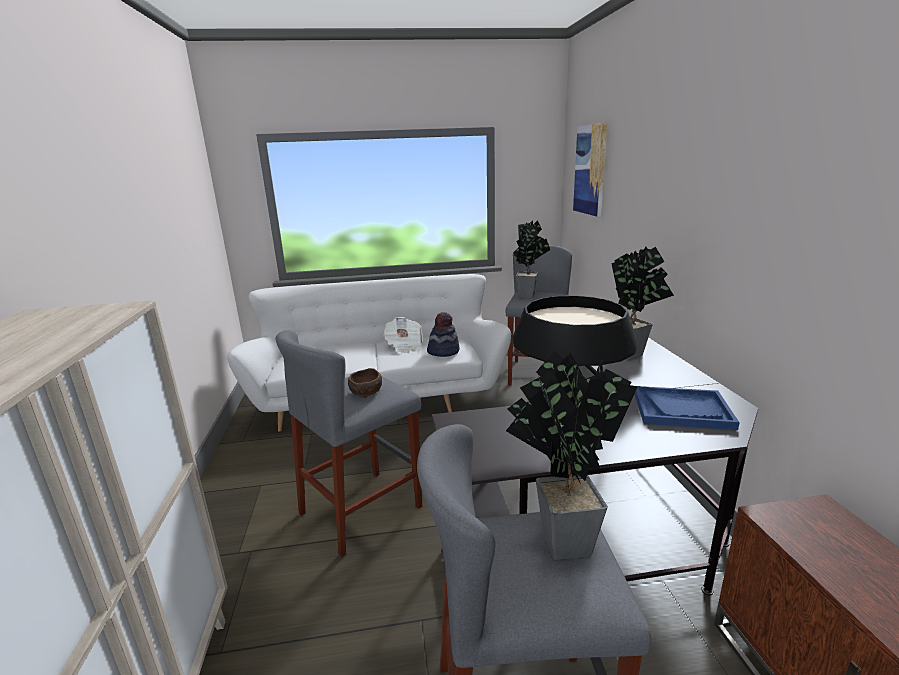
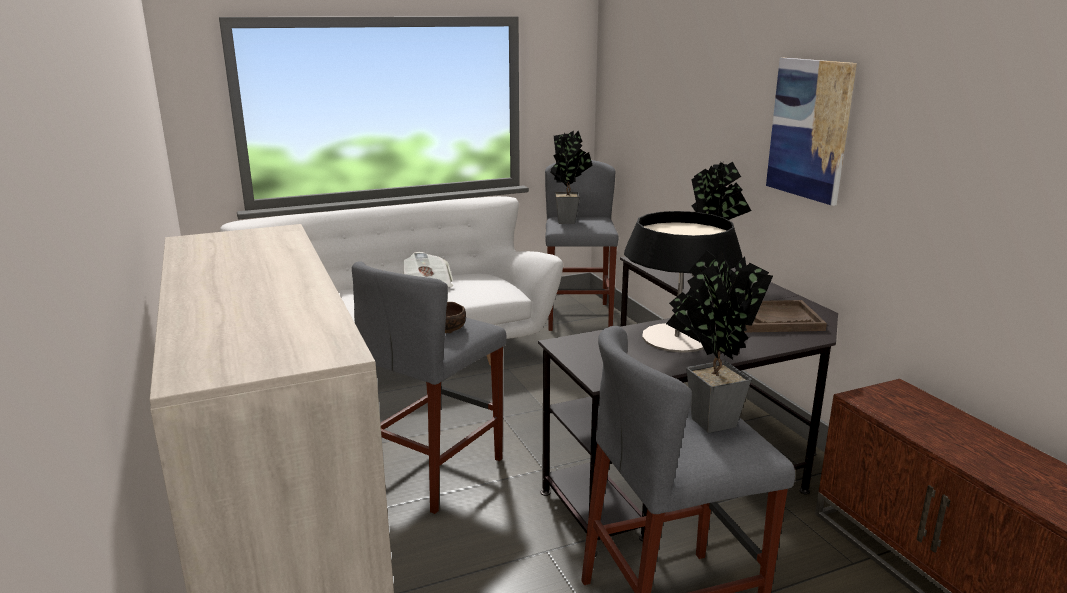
camera: 15 degrees left, 0 degrees up
hat [427,312,460,357] -> none
picture [573,123,608,217] -> picture moved to [766,58,857,206]
blue tray [634,386,740,430] -> brown tray [744,300,827,333]

